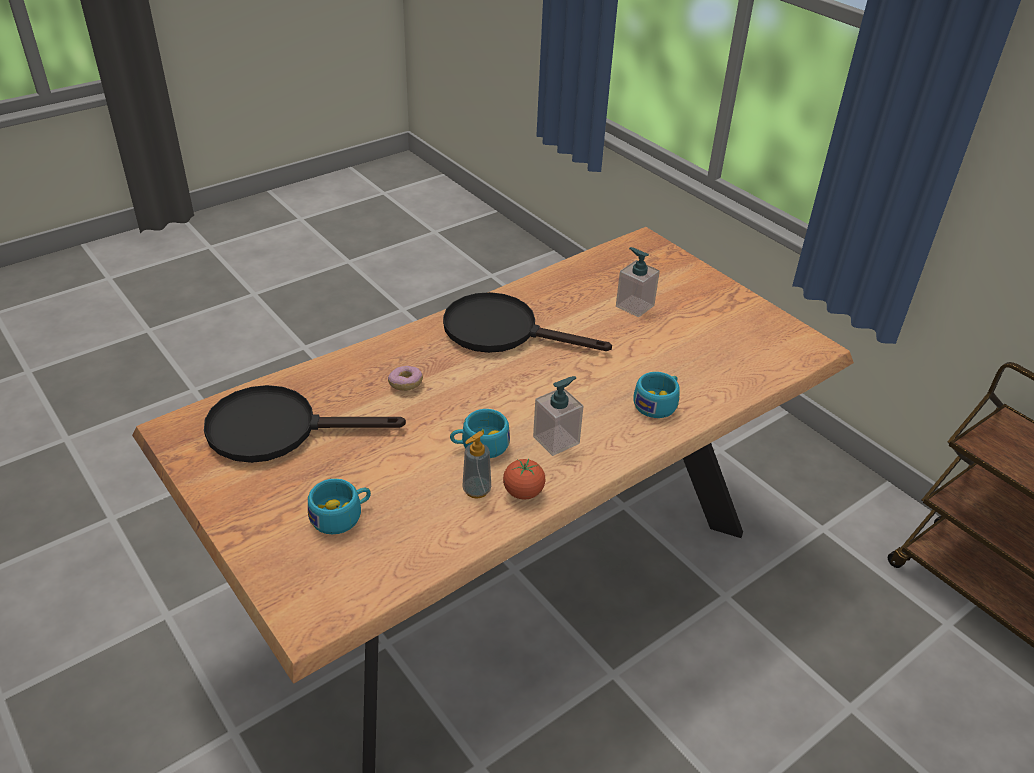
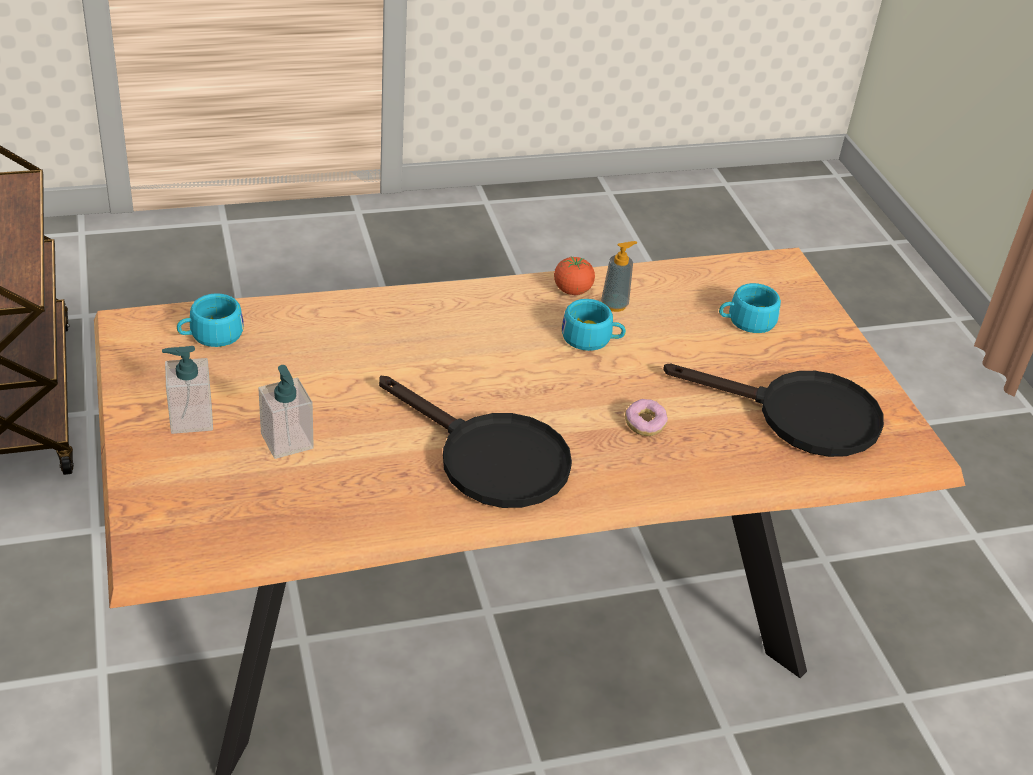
camera: 160 degrees left, 0 degrees up
soap dispenser [533,376,583,456] -> soap dispenser moved to [162,346,213,434]
turquoise cup [633,372,680,418] -> turquoise cup moved to [177,293,244,347]

